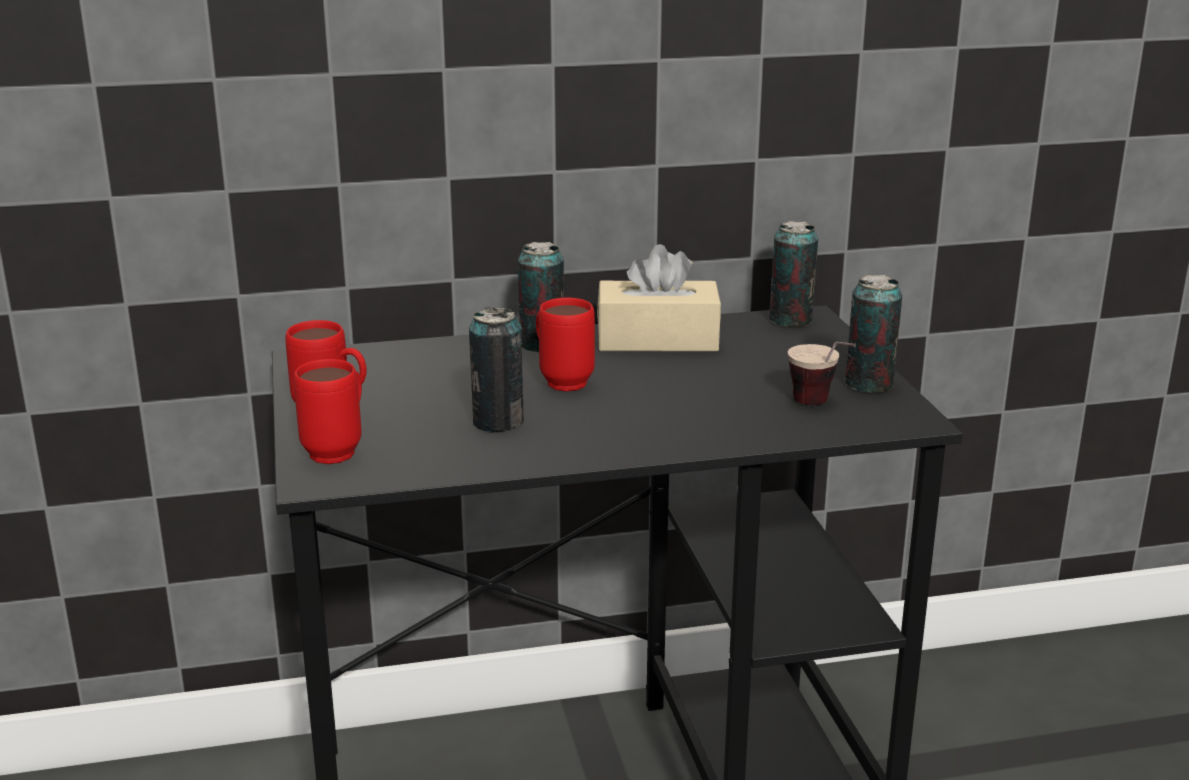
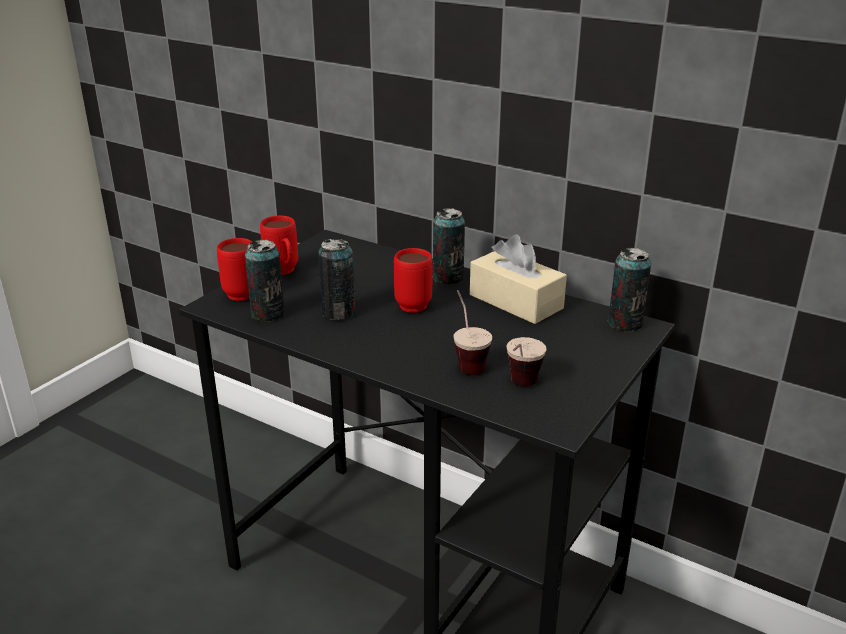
camera: 45 degrees right, 5 degrees up
can [845,275,902,393] -> can moved to [245,240,285,322]
none -> cup [453,290,492,375]

